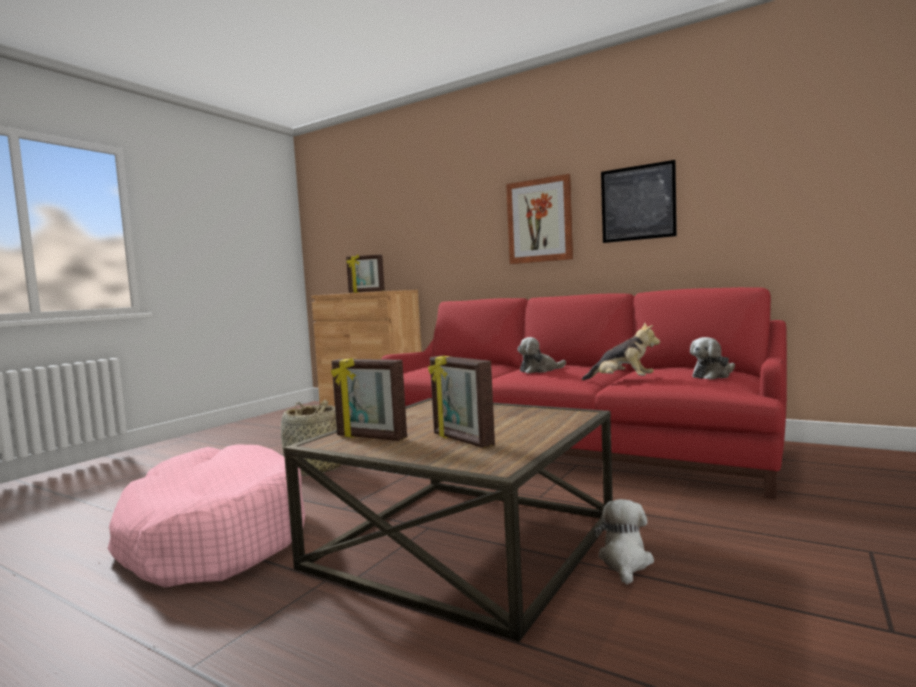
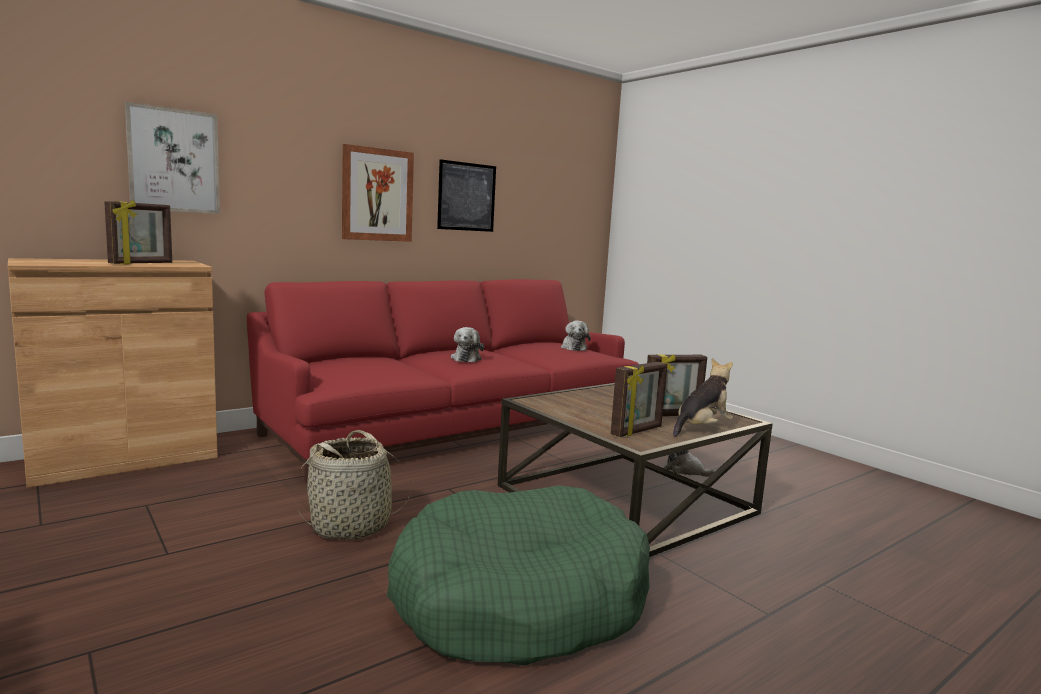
camera: 70 degrees left, 5 degrees up
pink dog bed [108,444,306,588] -> green dog bed [387,485,650,666]
plush toy [582,322,660,380] -> plush toy moved to [673,358,733,437]
none -> picture [125,102,220,214]

